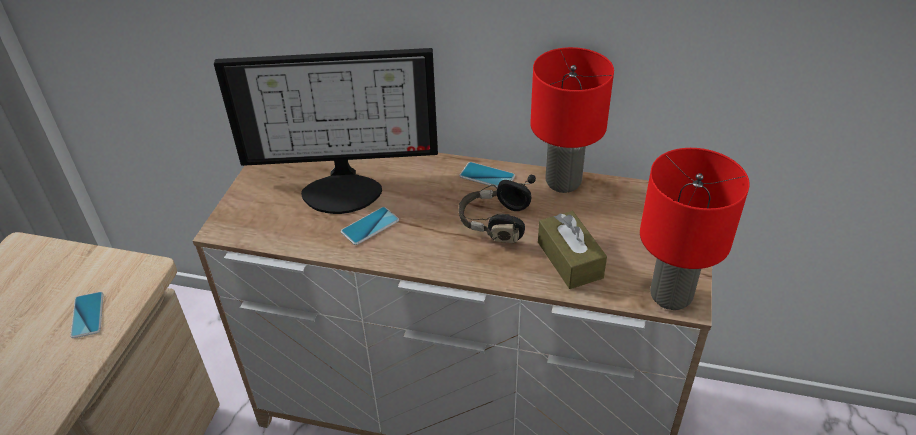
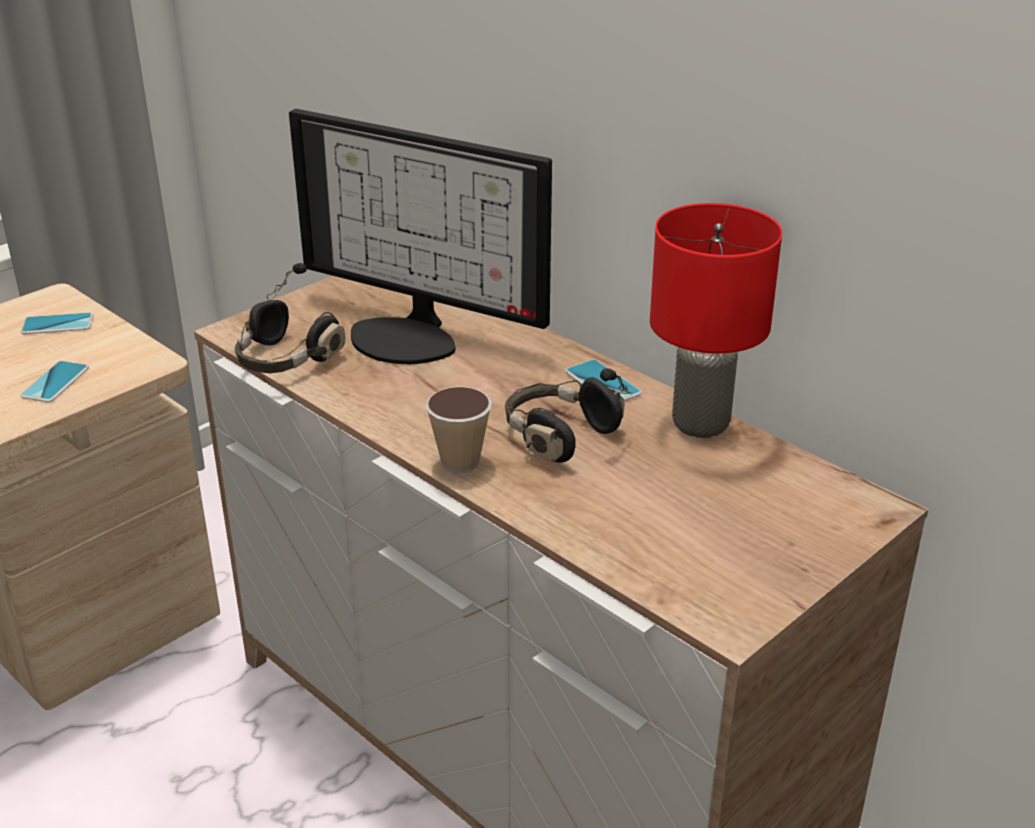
camera: 30 degrees right, 10 degrees down
phone [341,207,399,245] -> phone moved to [21,312,93,334]
brown tissue box [538,211,607,289] -> none
red table lamp [640,148,750,310] -> none
none -> black headphones [235,263,345,373]
none -> cup [426,387,492,473]

